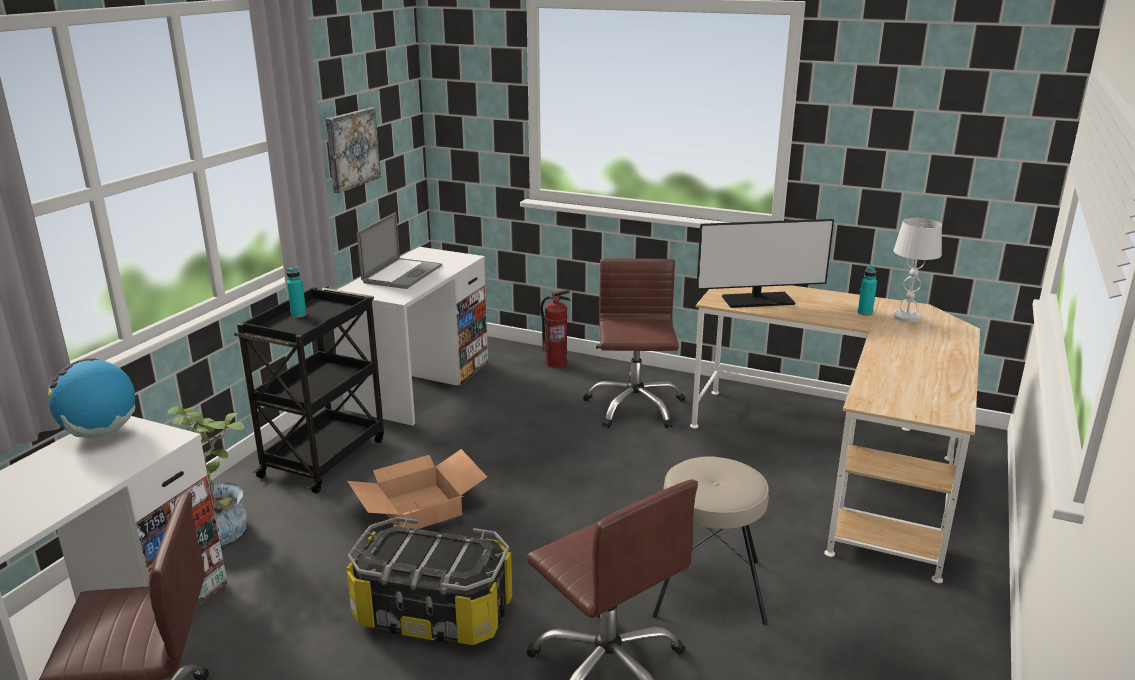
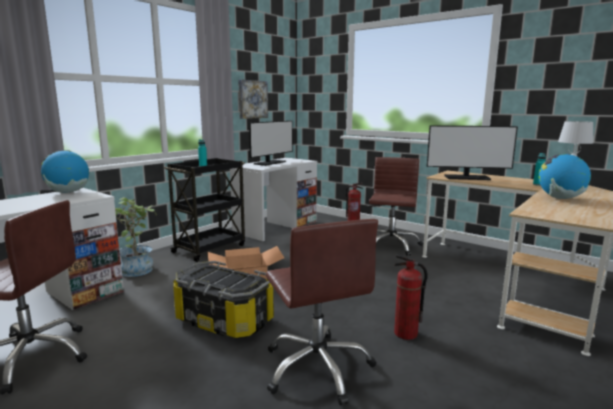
camera: 15 degrees right, 10 degrees down
laptop [357,212,442,289] -> monitor [249,121,292,166]
beige stool [652,456,769,625] -> fire extinguisher [394,254,427,340]
none -> globe [539,154,591,199]

